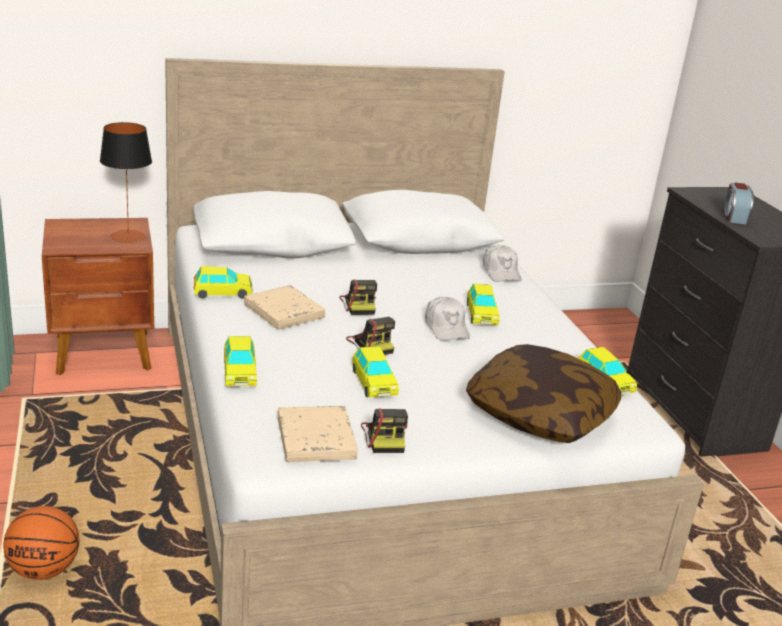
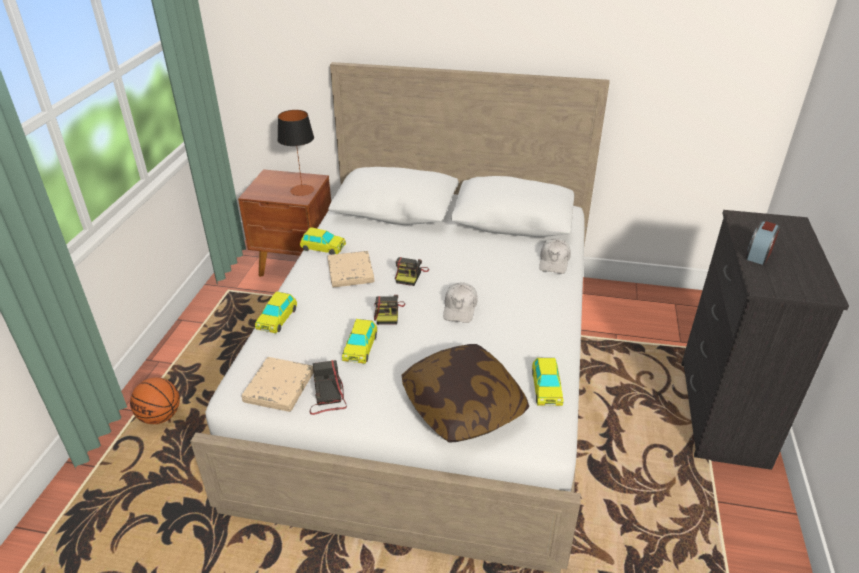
camera: 30 degrees right, 10 degrees up
camera [361,408,408,453] -> camera turned 150 degrees clockwise [310,360,347,415]
toy car [467,284,500,325] -> none

